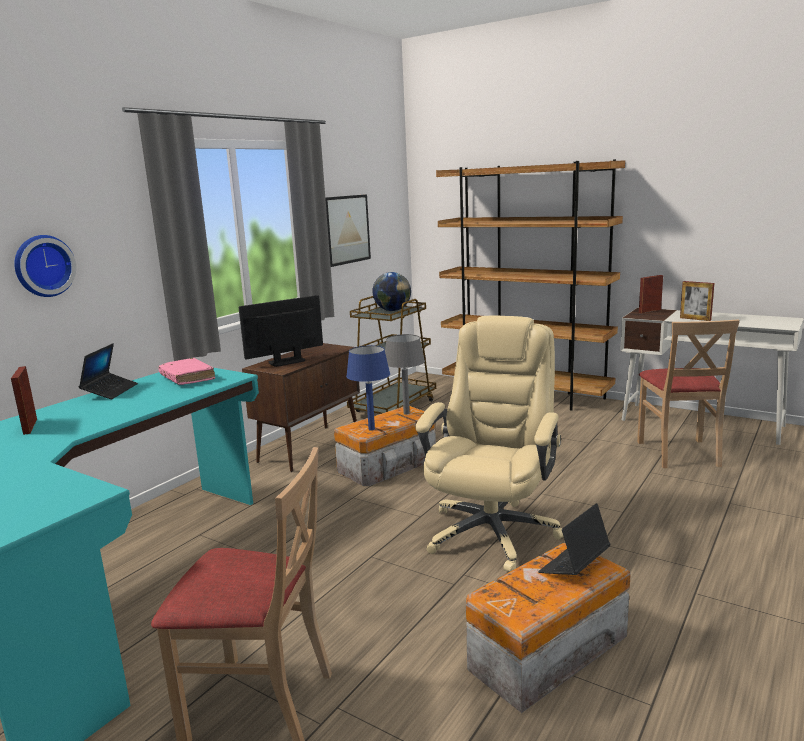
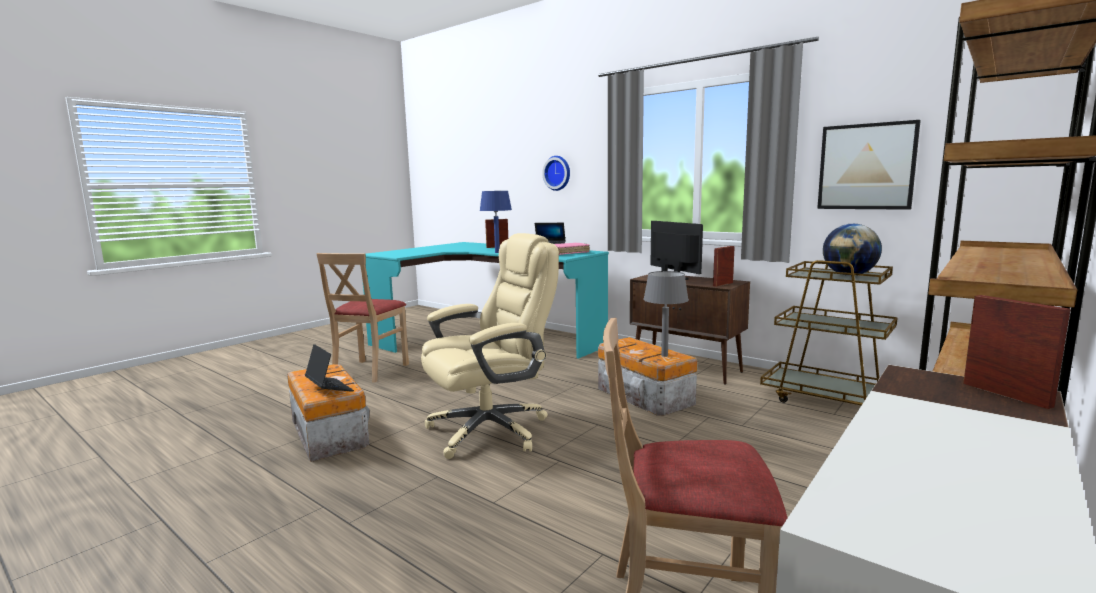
camera: 95 degrees right, 5 degrees down
blue table lamp [346,345,390,431] -> blue table lamp moved to [480,191,512,253]
beige office chair [415,316,564,572] -> beige office chair turned 60 degrees counterclockwise [421,233,559,459]
picture frame [680,281,714,321] -> picture frame moved to [713,246,735,287]

